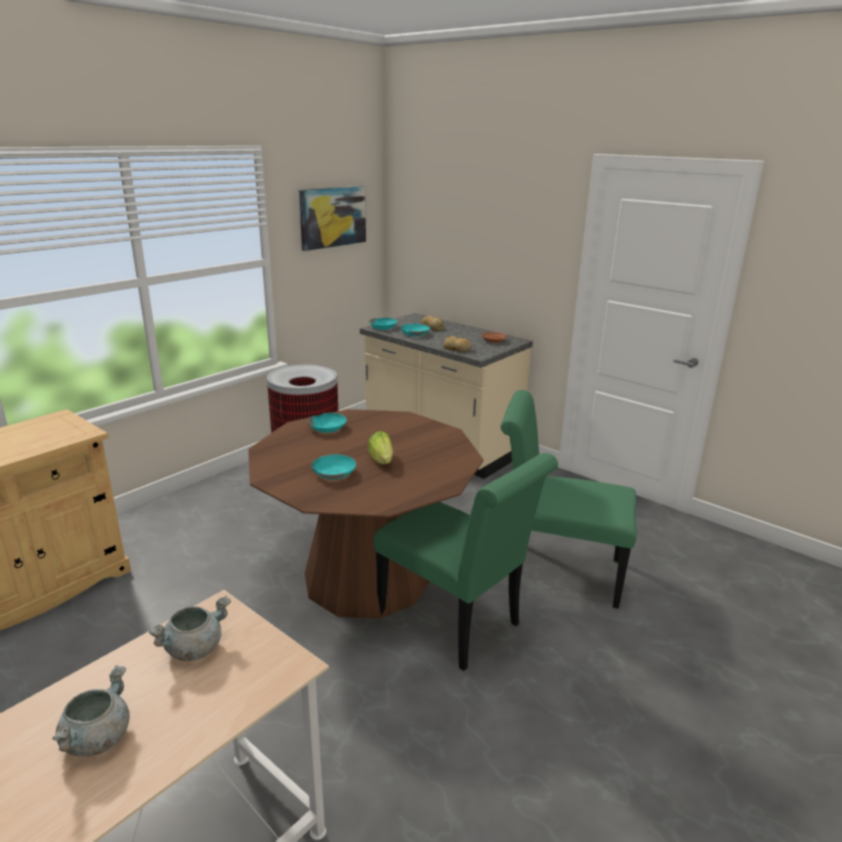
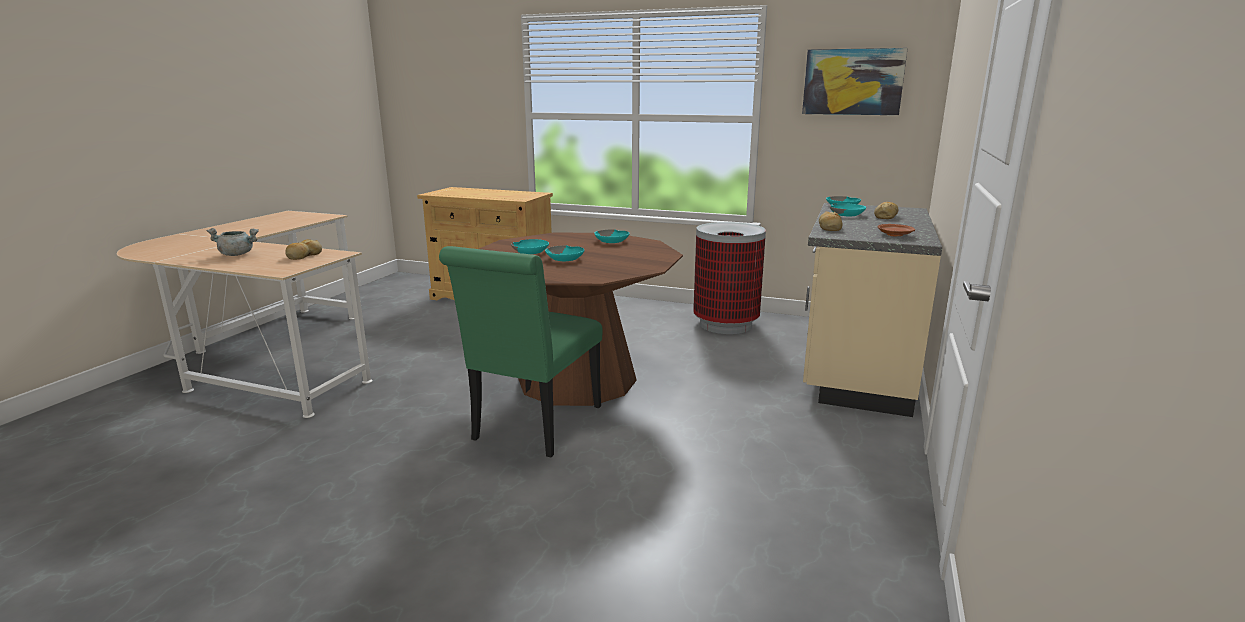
camera: 70 degrees right, 5 degrees down
grey cooking pot [149,595,231,661] -> bread [285,239,322,260]
lettuce [367,431,393,464] -> turquoise bowl [545,245,585,261]
green chair [501,390,637,609] -> none

